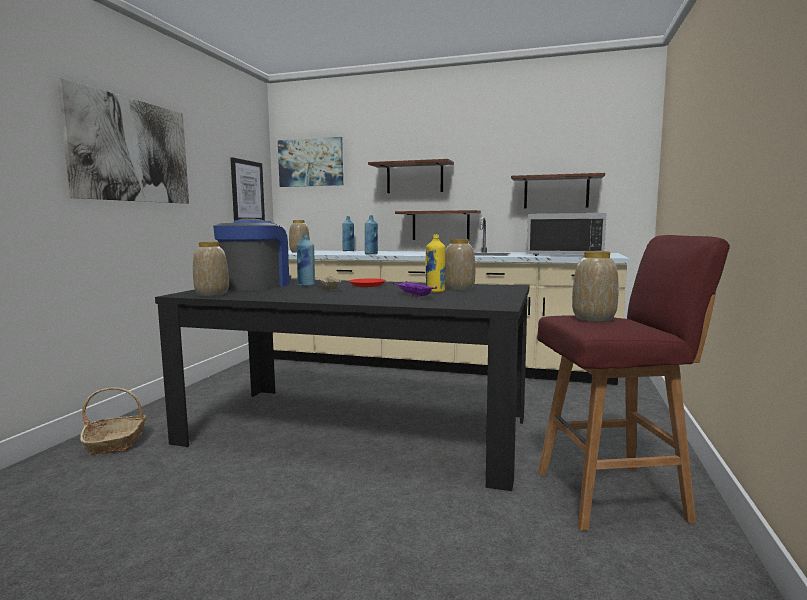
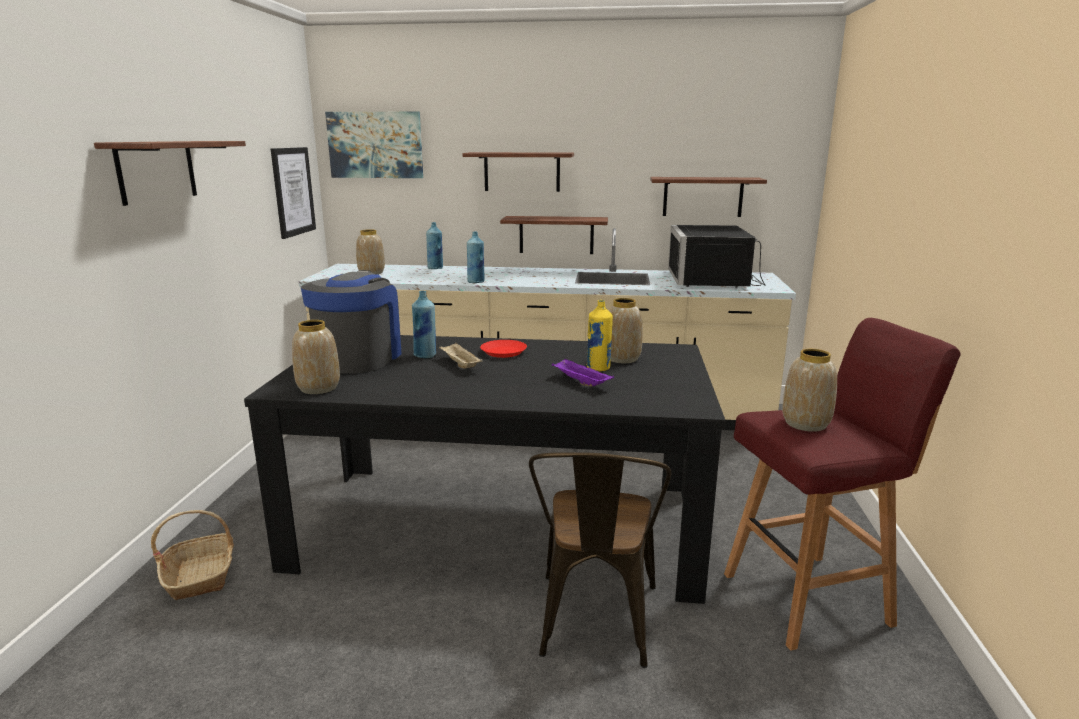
camera: 10 degrees left, 10 degrees up
picture [58,78,189,204] -> shelf [94,141,246,206]
black microwave [527,213,606,256] -> black microwave turned 90 degrees clockwise [668,225,766,288]
none -> brown chair [529,452,671,668]

